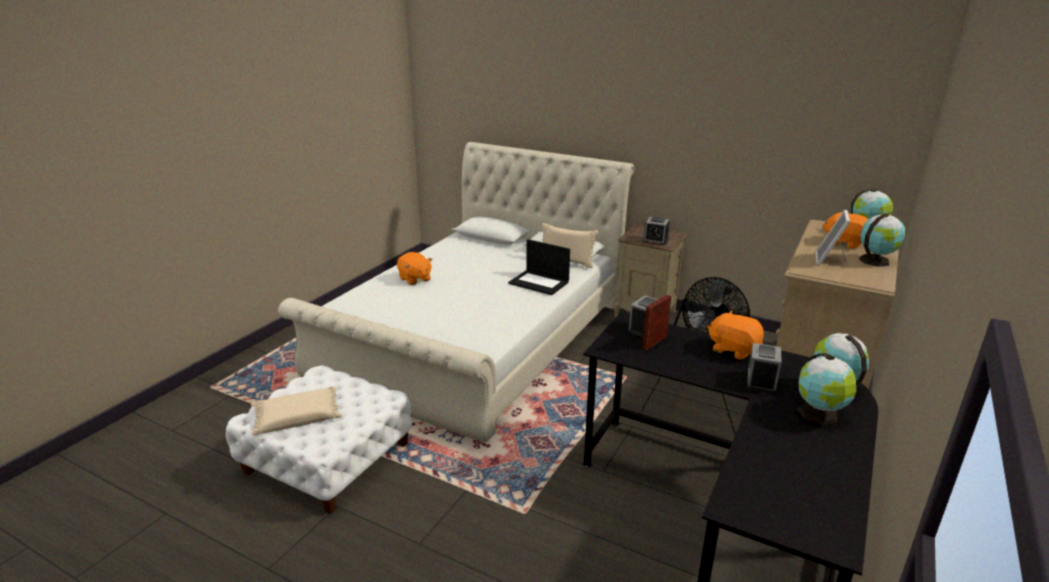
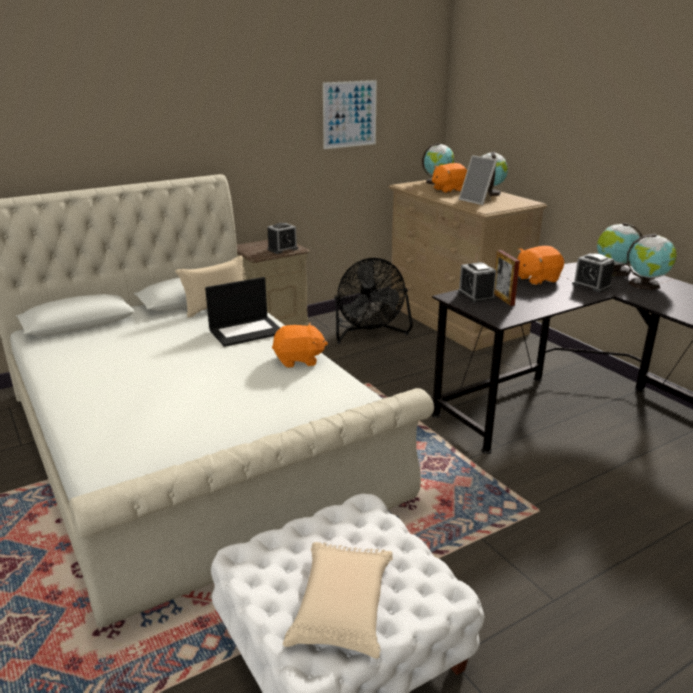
camera: 60 degrees left, 0 degrees up
orange plush toy [397,252,432,285] -> orange plush toy moved to [272,323,328,368]
none -> picture [323,80,377,149]

